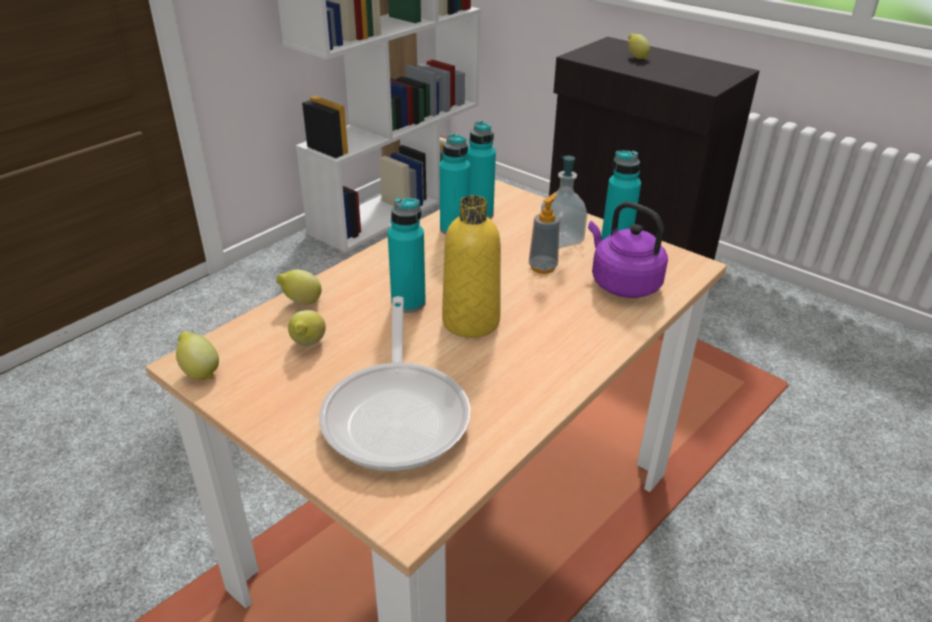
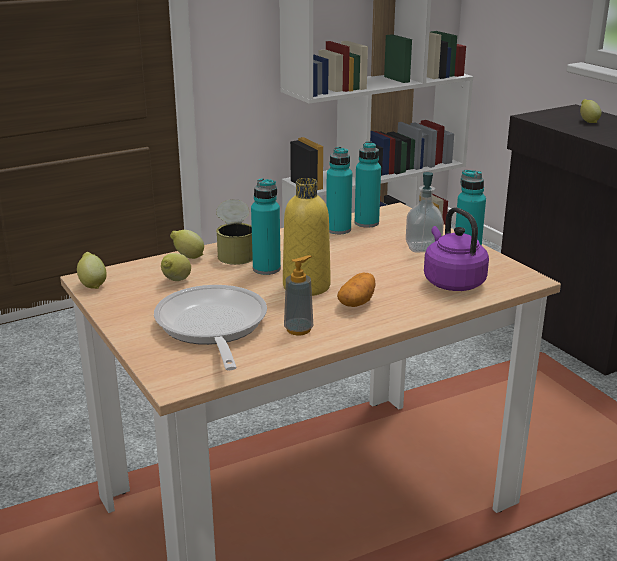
camera: 20 degrees right, 10 degrees down
frying pan [319,296,471,471] -> frying pan turned 150 degrees clockwise [154,285,267,370]
soap dispenser [529,193,560,274] -> soap dispenser moved to [284,255,313,335]
none -> can [216,199,253,265]
none -> potato [337,273,375,307]

